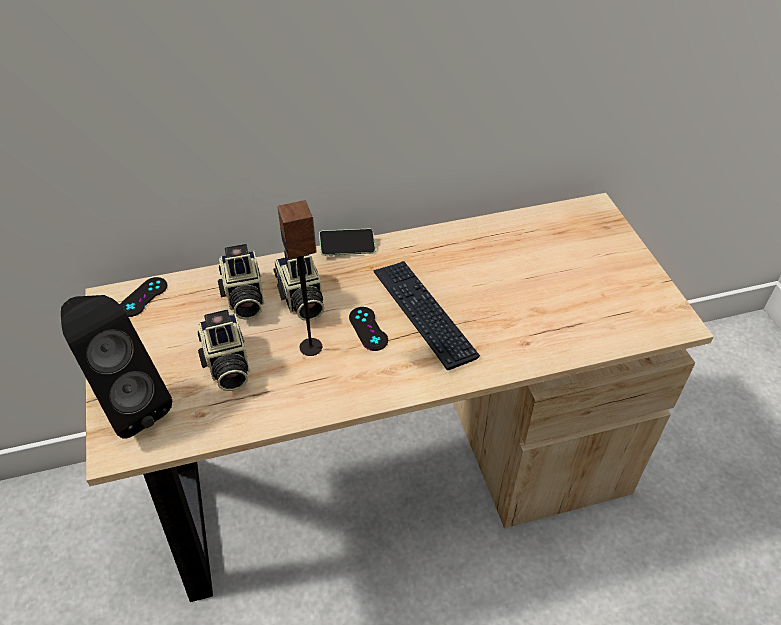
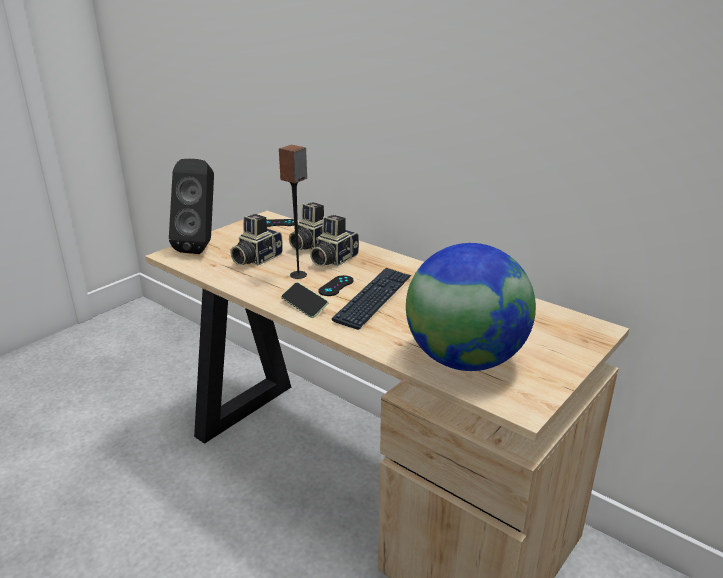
camera: 55 degrees right, 20 degrees down
phone [319,228,376,256] -> phone moved to [281,282,329,318]
none -> globe [406,243,536,371]

